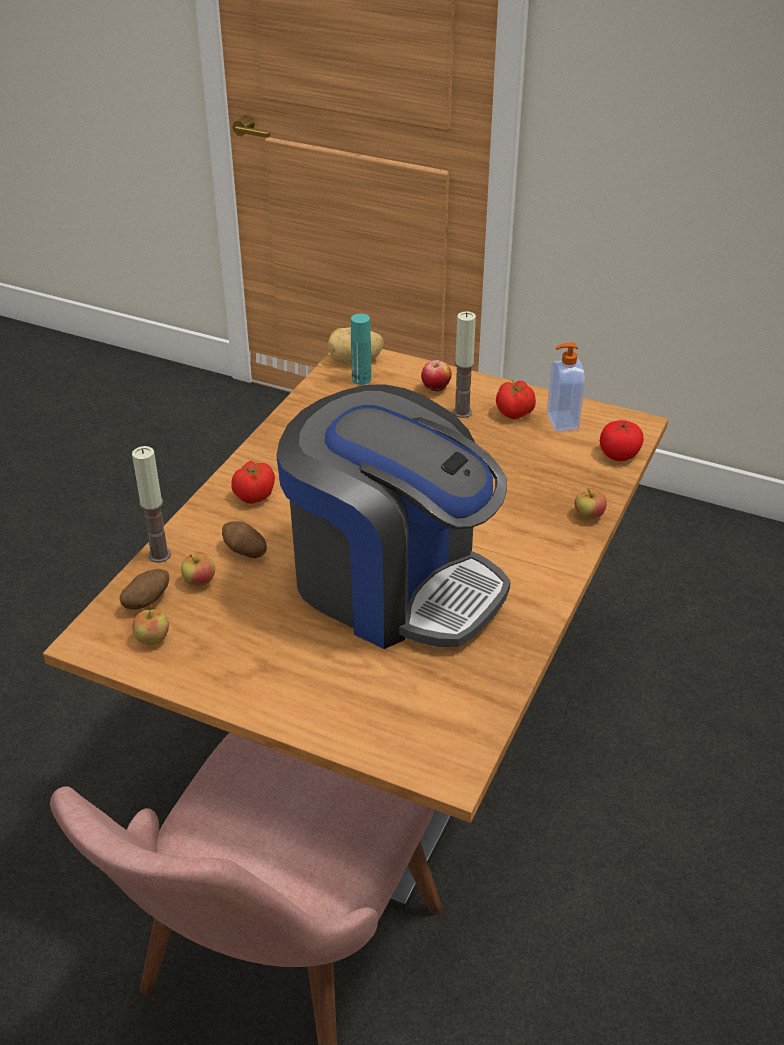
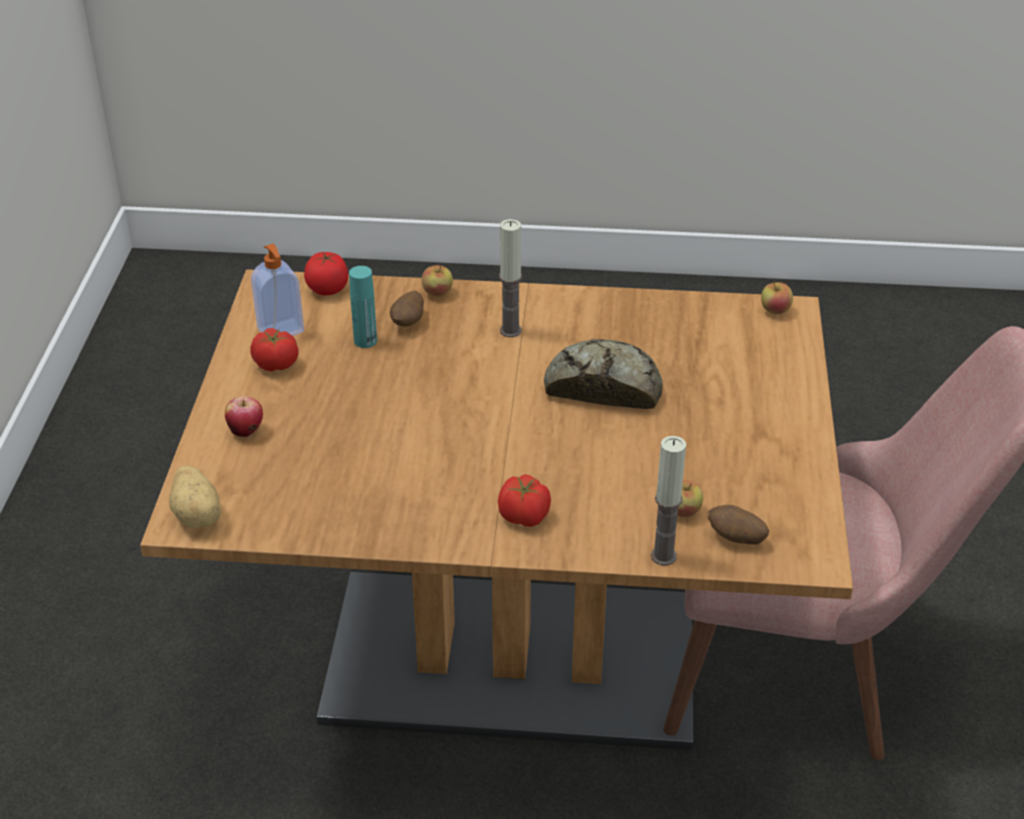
camera: 110 degrees left, 0 degrees up
apple [132,606,169,645] -> apple moved to [761,281,793,314]
potato [222,521,267,559] -> potato moved to [390,291,424,327]
coffee machine [276,384,511,649] -> bread [544,339,662,409]
turquoise bottle [351,313,371,385] -> turquoise bottle moved to [349,266,377,348]
candle [453,311,476,418] -> candle moved to [499,219,522,337]

